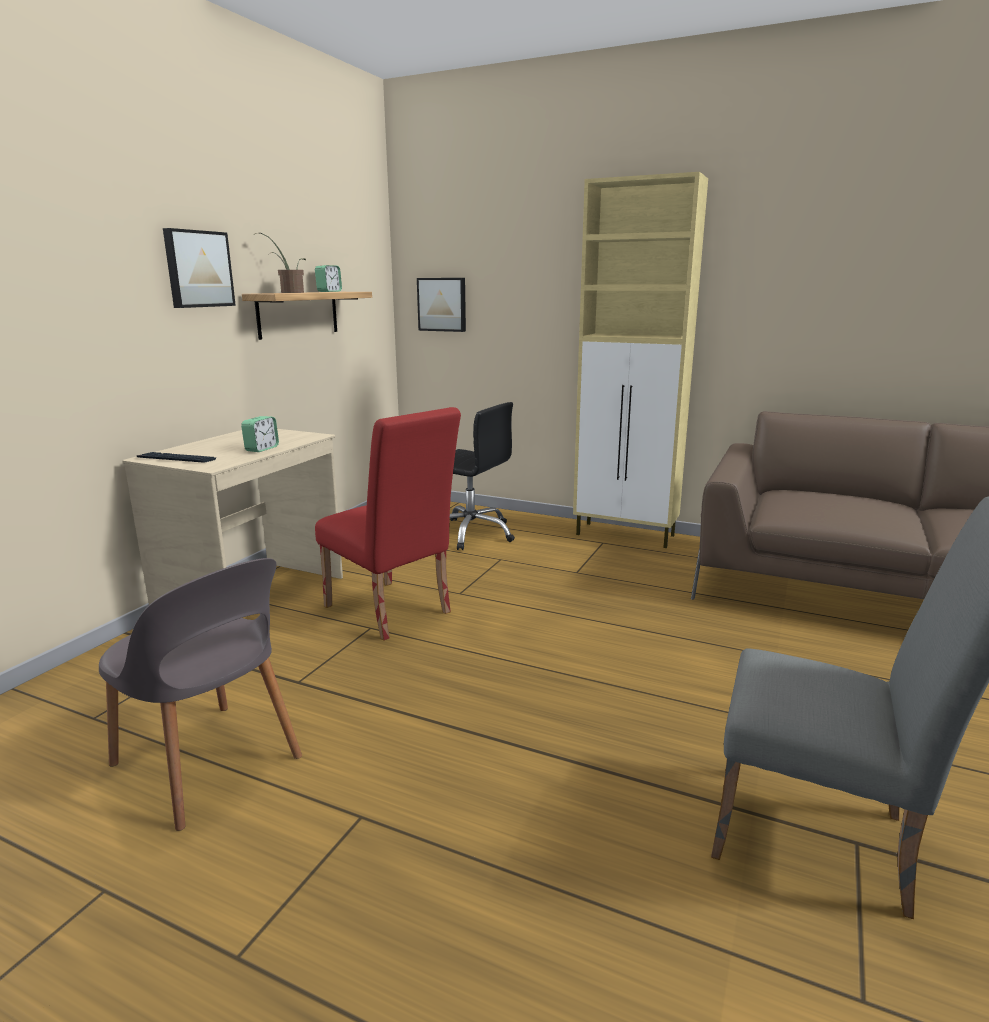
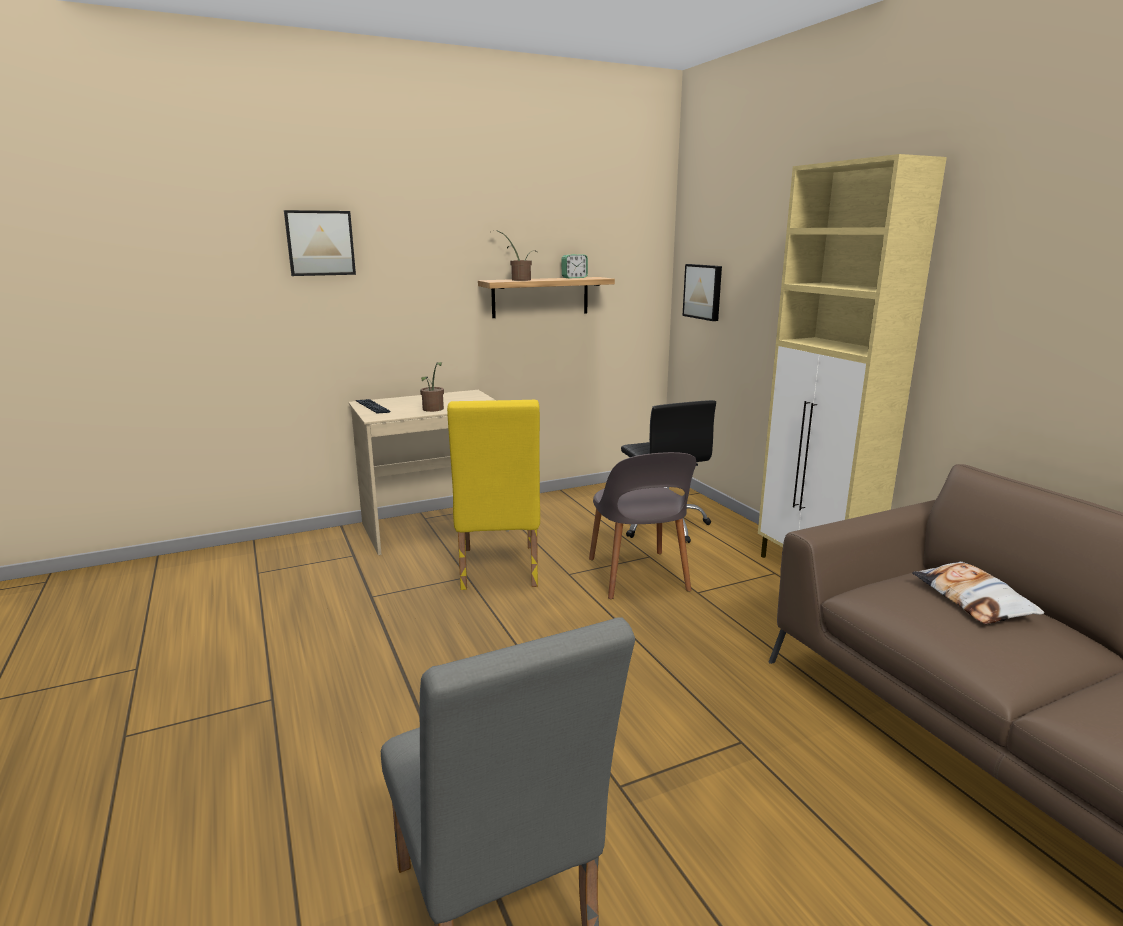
camera: 40 degrees right, 0 degrees up
grey chair [99,558,302,831] -> grey chair moved to [589,452,696,599]
picture [163,228,236,308] -> picture moved to [284,210,356,276]
alarm clock [241,416,279,452] -> potted plant [420,362,444,412]
red chair [315,407,461,640] -> yellow chair [447,400,540,590]
none -> pillow [912,561,1045,624]

